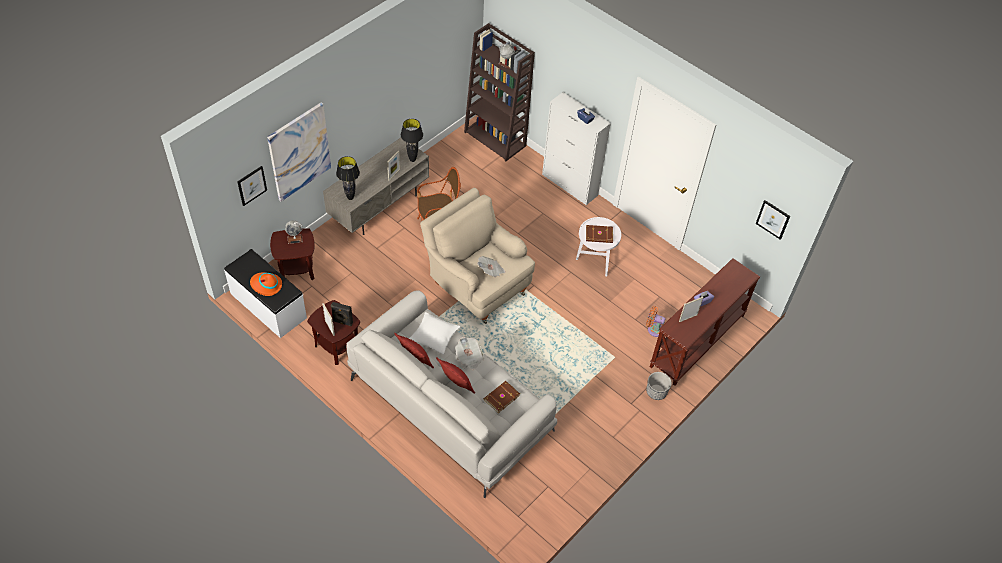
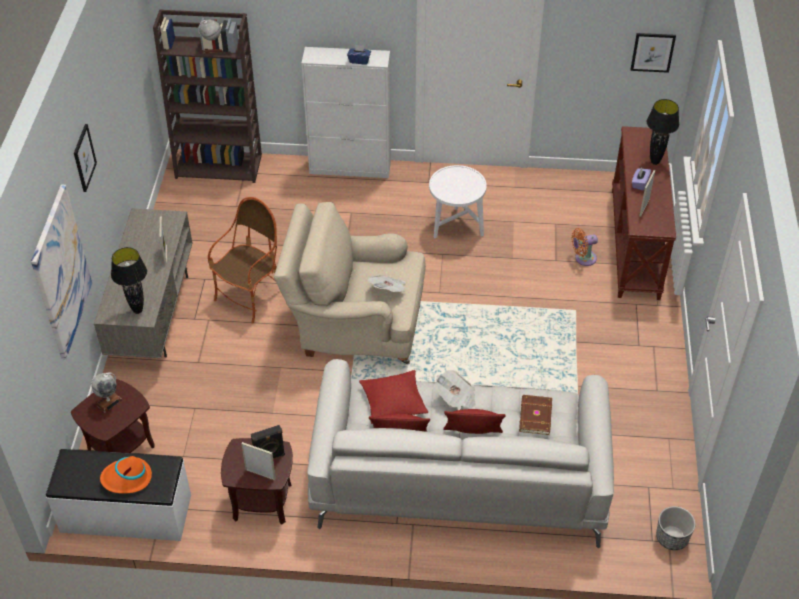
camera: 35 degrees left, 5 degrees down
picture [237,166,267,206] -> picture moved to [74,124,97,192]
black table lamp [401,119,423,162] -> black table lamp moved to [647,99,679,165]
white pillow [409,312,461,355] -> red pillow [359,370,428,424]
brown book [586,225,613,243] -> none
planter [646,372,672,400] -> planter moved to [656,506,696,550]

